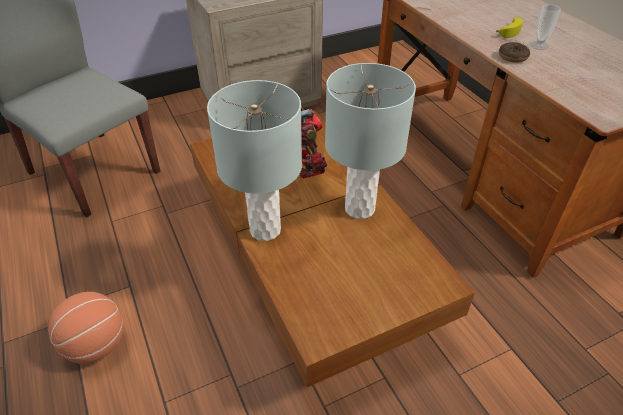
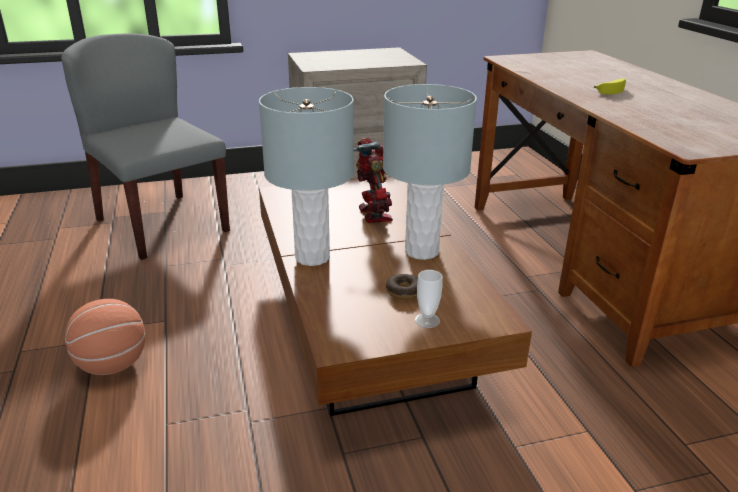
camera: 10 degrees right, 15 degrees down
donut [499,42,530,63] -> donut moved to [386,274,418,300]
cup [530,4,561,50] -> cup moved to [415,270,443,328]

